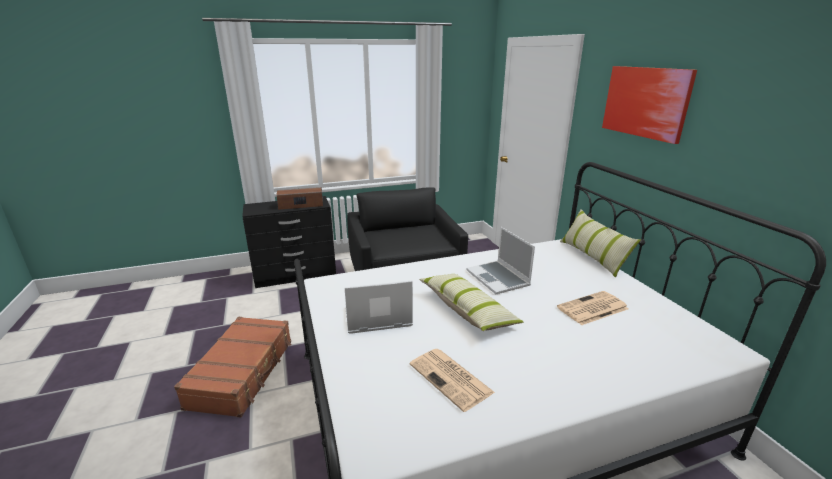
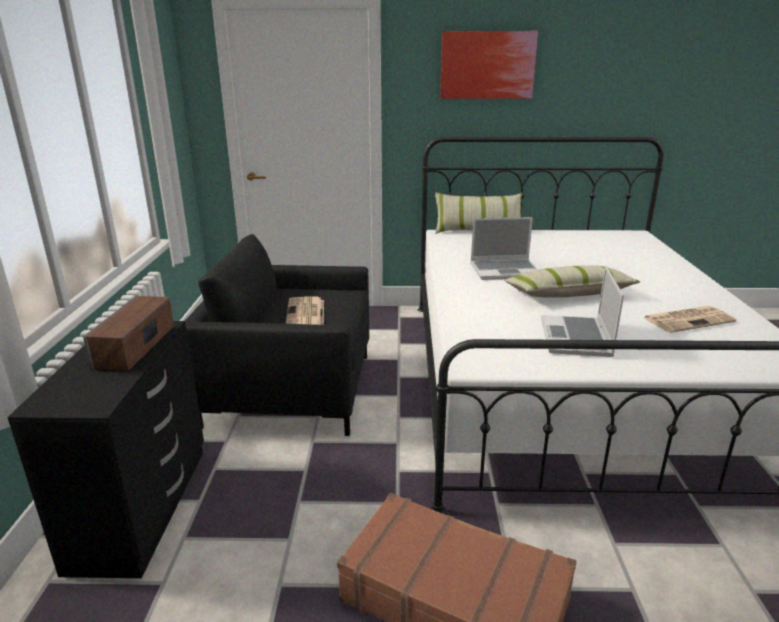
camera: 70 degrees left, 0 degrees up
newspaper [557,291,628,325] -> newspaper moved to [286,296,324,325]

